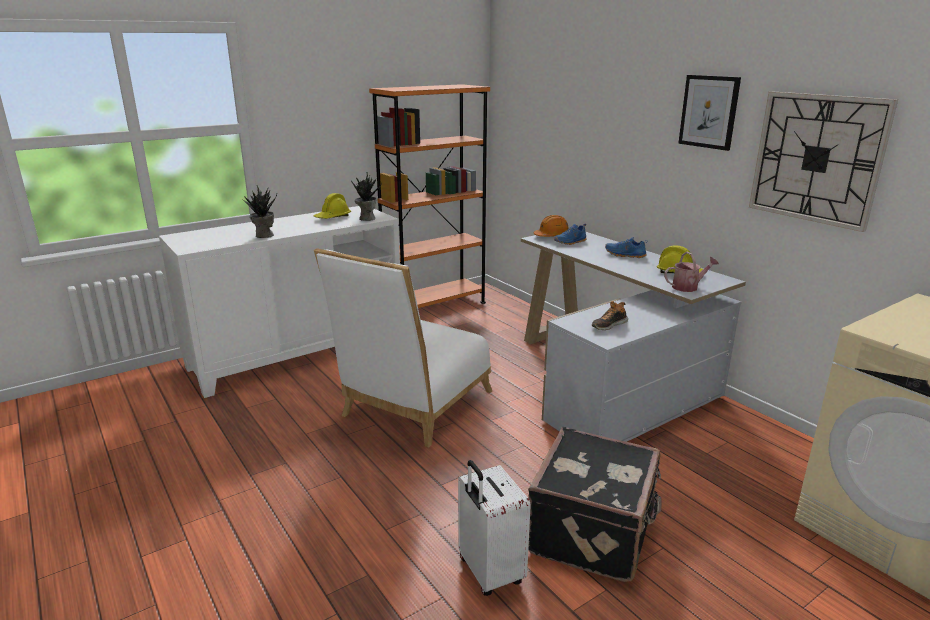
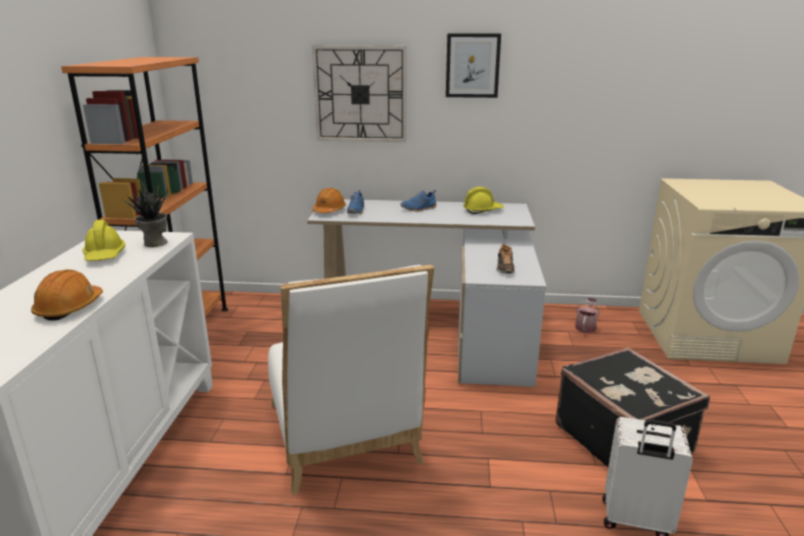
camera: 50 degrees left, 0 degrees up
potted plant [242,185,277,238] -> orange hard hat [31,270,103,320]
watering can [664,252,719,292] -> watering can moved to [575,298,600,333]
wall clock [749,91,898,232] -> wall clock moved to [312,45,407,142]

